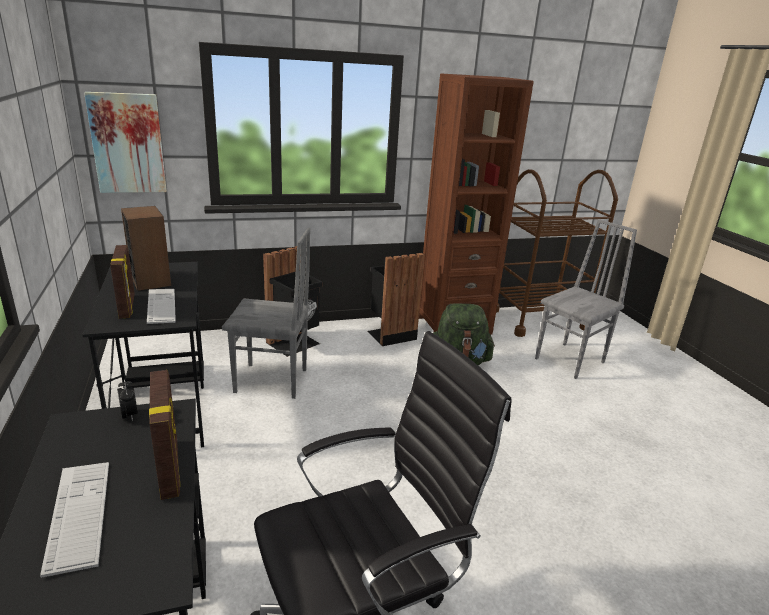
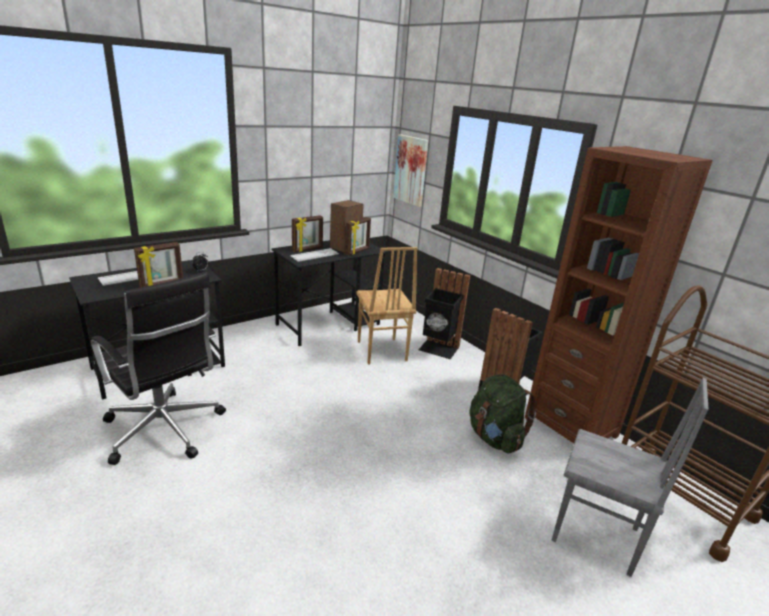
camera: 70 degrees right, 0 degrees up
grey chair [222,228,310,399] -> brown chair [357,247,417,365]
none -> picture frame [345,217,371,255]

